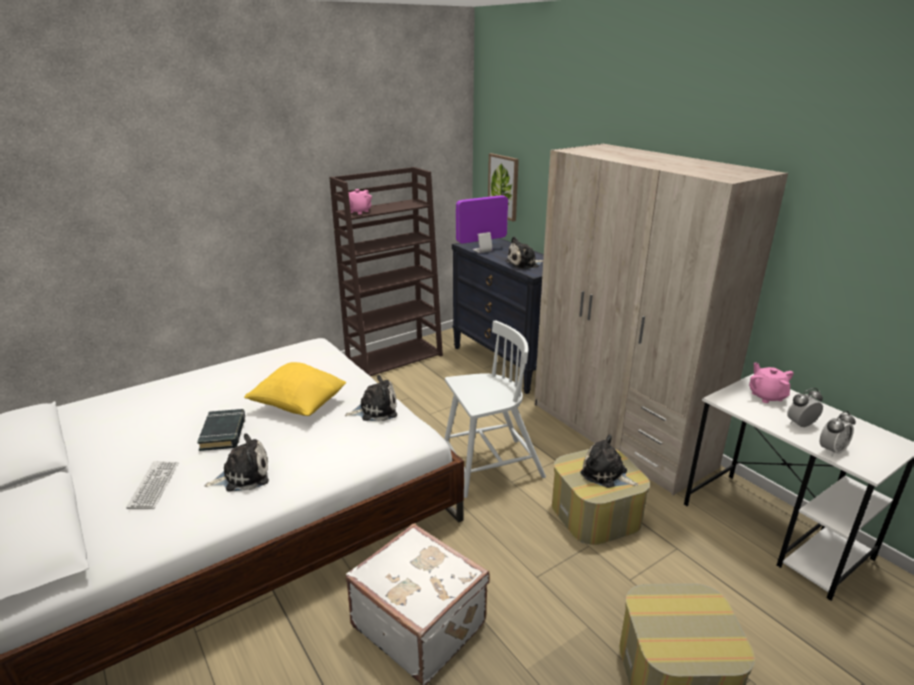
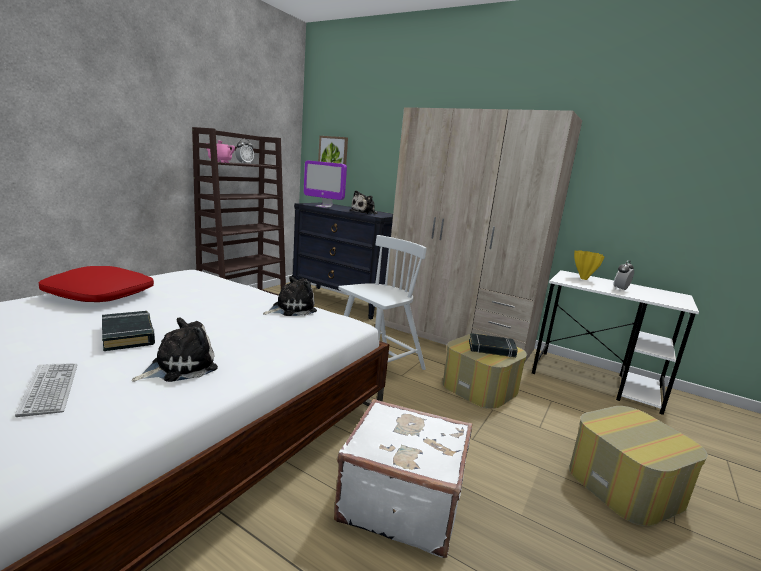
camera: 25 degrees left, 10 degrees down
yellow pillow [244,362,346,416] -> none
monitor [456,195,508,253] -> monitor turned 105 degrees counterclockwise [304,160,347,208]
plush toy [580,435,639,488] -> black book [469,333,518,358]
pink teapot [749,363,794,403] -> yellow vase [574,250,605,280]
alarm clock [820,411,856,456] -> alarm clock moved to [235,139,254,164]
none -> red pillow [39,266,154,302]

